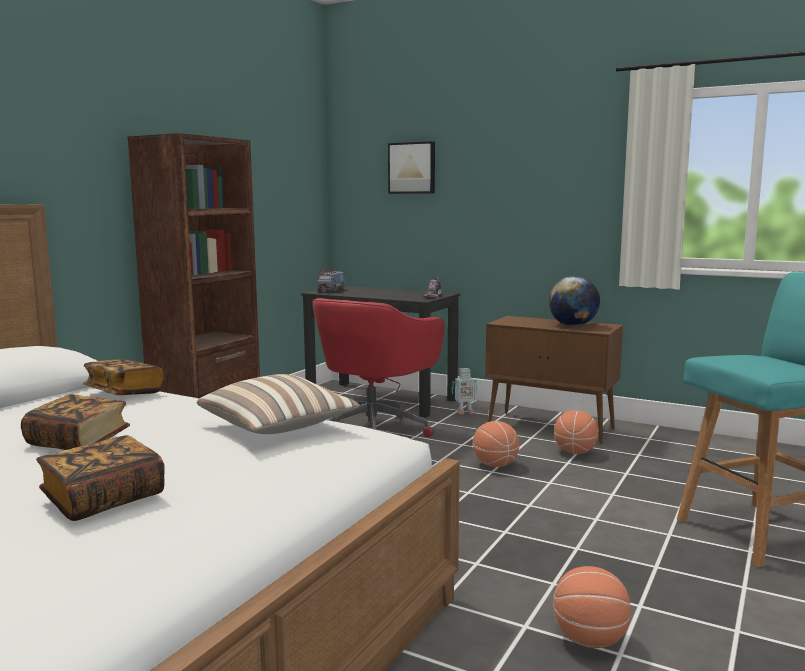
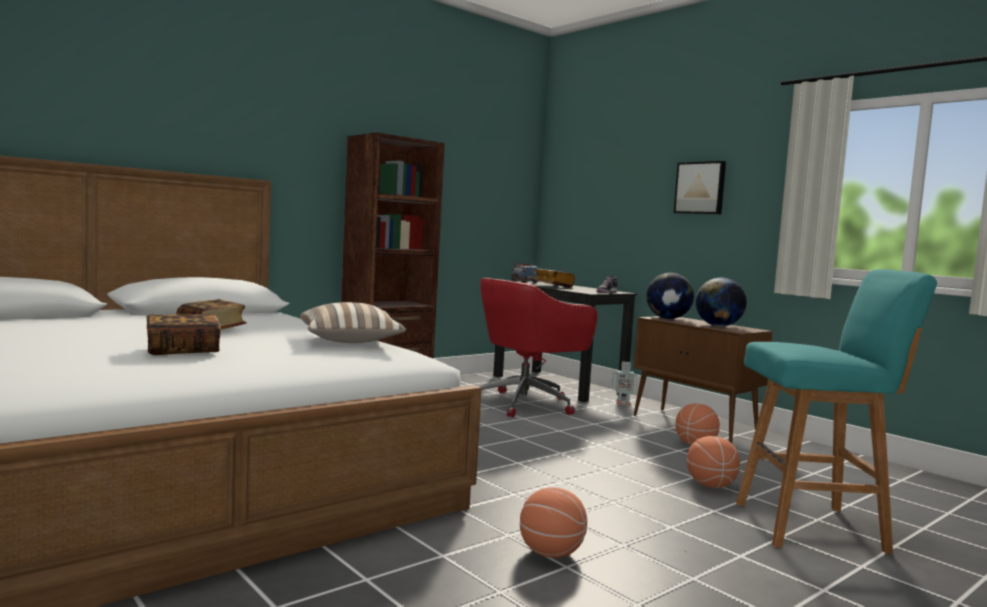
camera: 20 degrees right, 5 degrees down
book [83,359,165,395] -> book moved to [533,269,575,288]
picture [388,141,435,194] -> picture moved to [674,161,726,214]
basketball [473,421,519,467] -> basketball moved to [687,436,740,488]
none -> globe [646,273,694,319]

